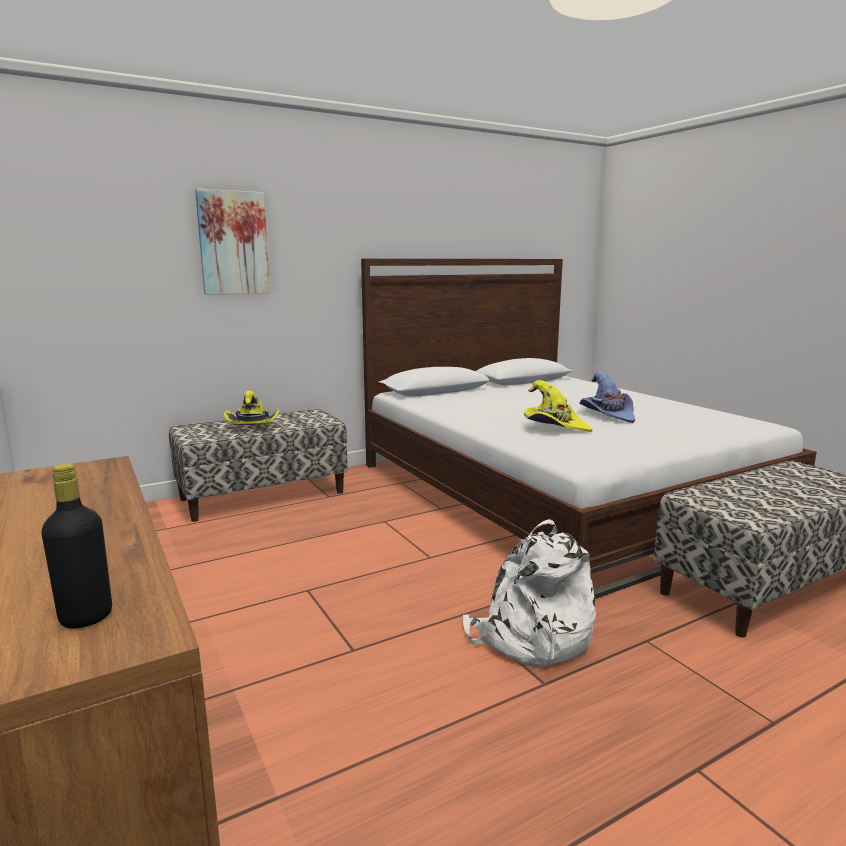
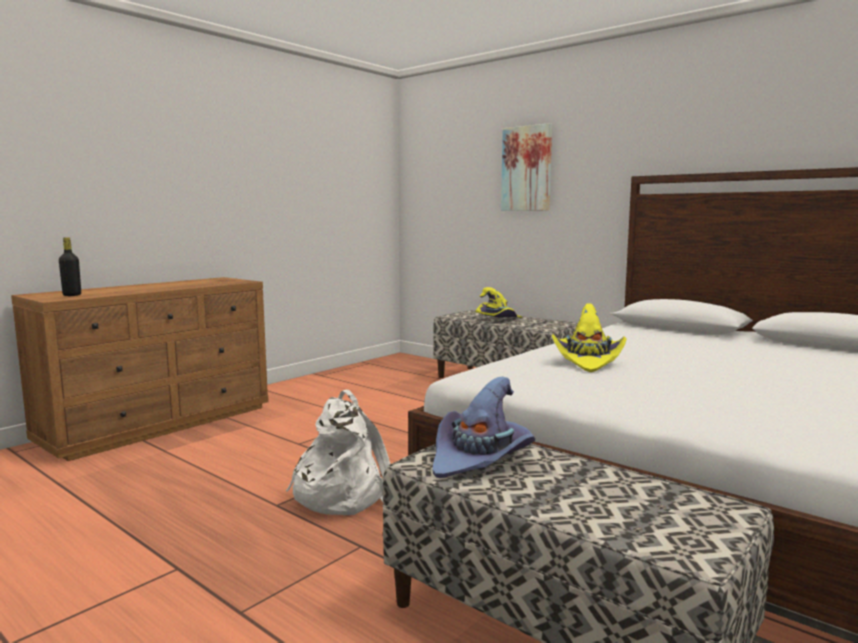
camera: 70 degrees right, 5 degrees down
purple hat [580,372,635,423] -> purple hat moved to [432,377,535,478]

